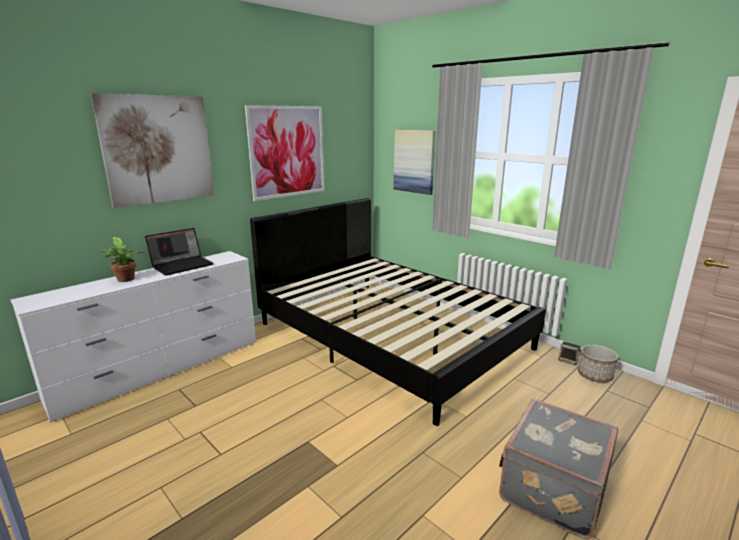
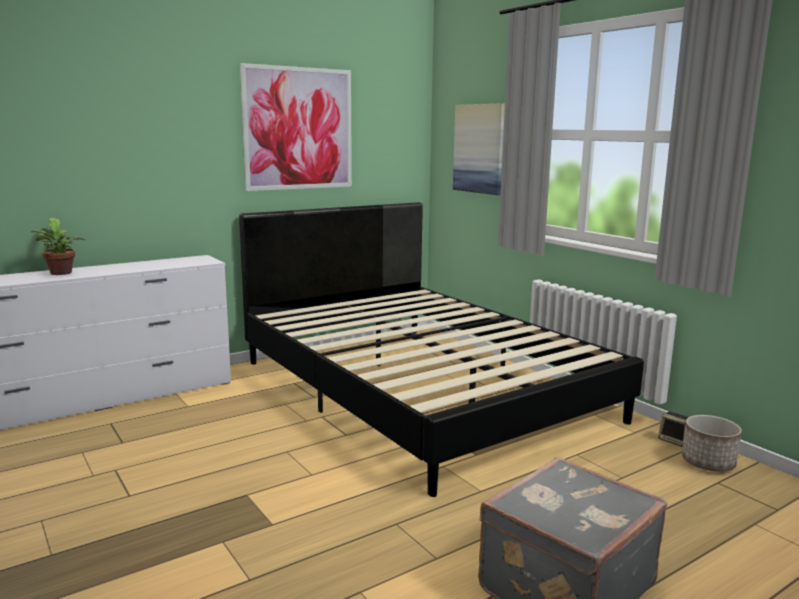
camera: 10 degrees right, 5 degrees down
picture [90,93,214,208] -> none
laptop [145,228,214,276] -> none

